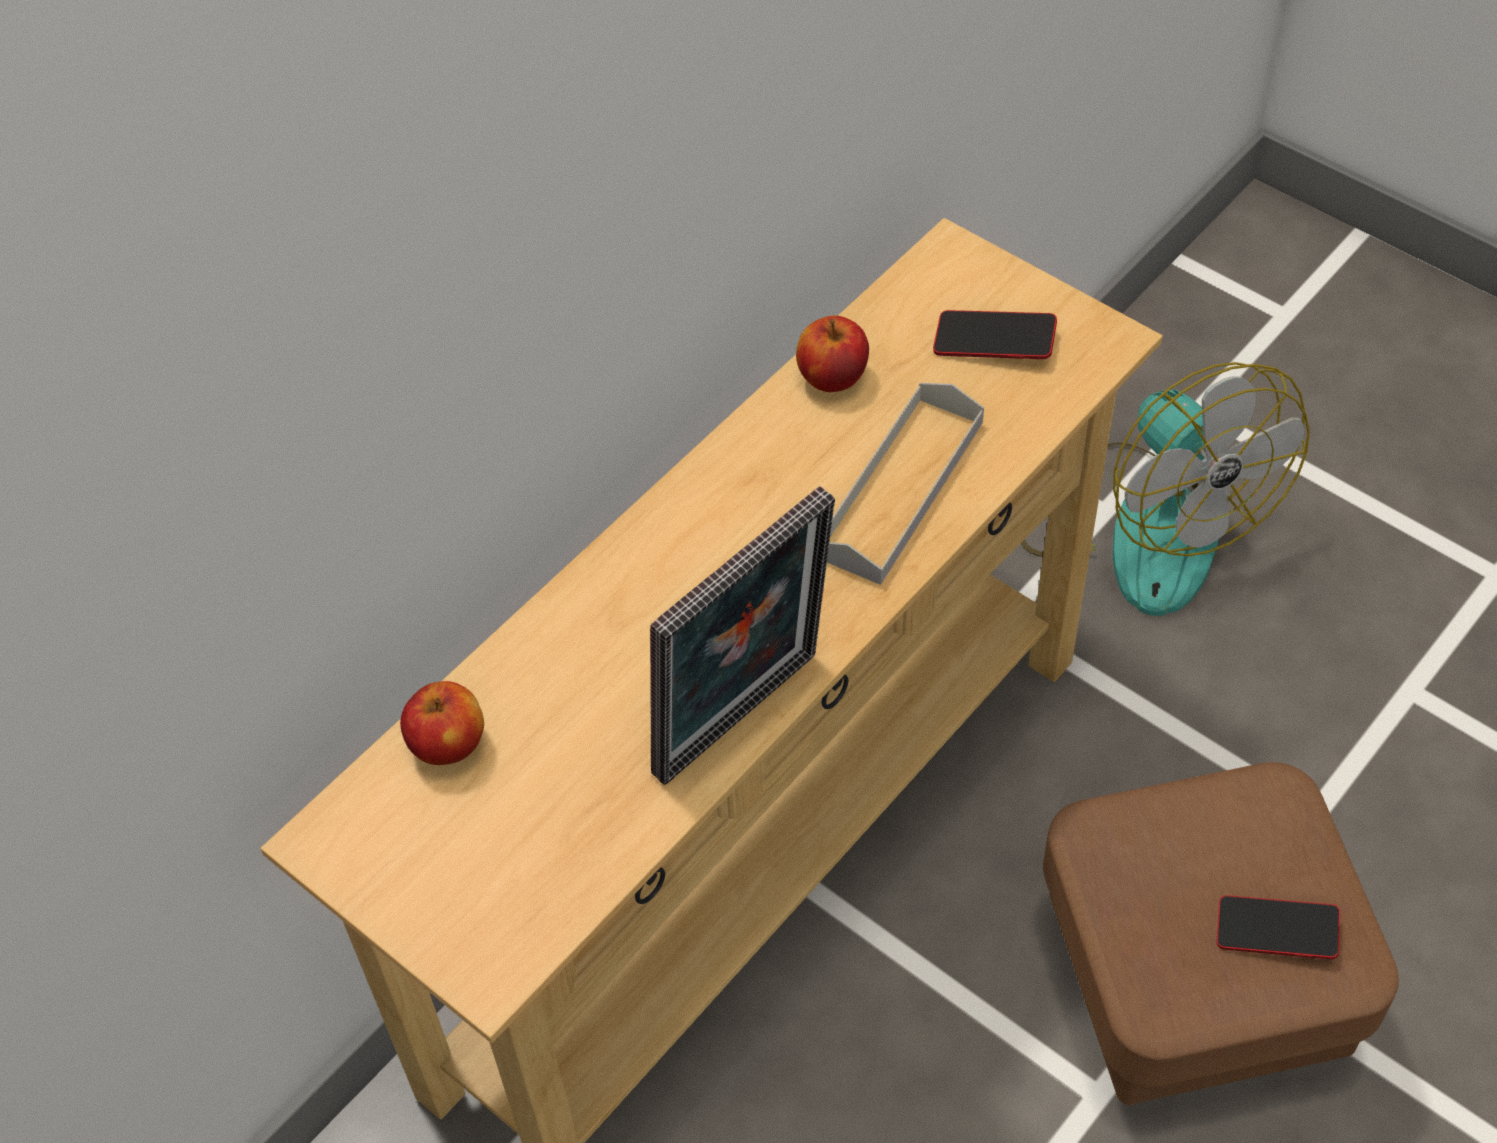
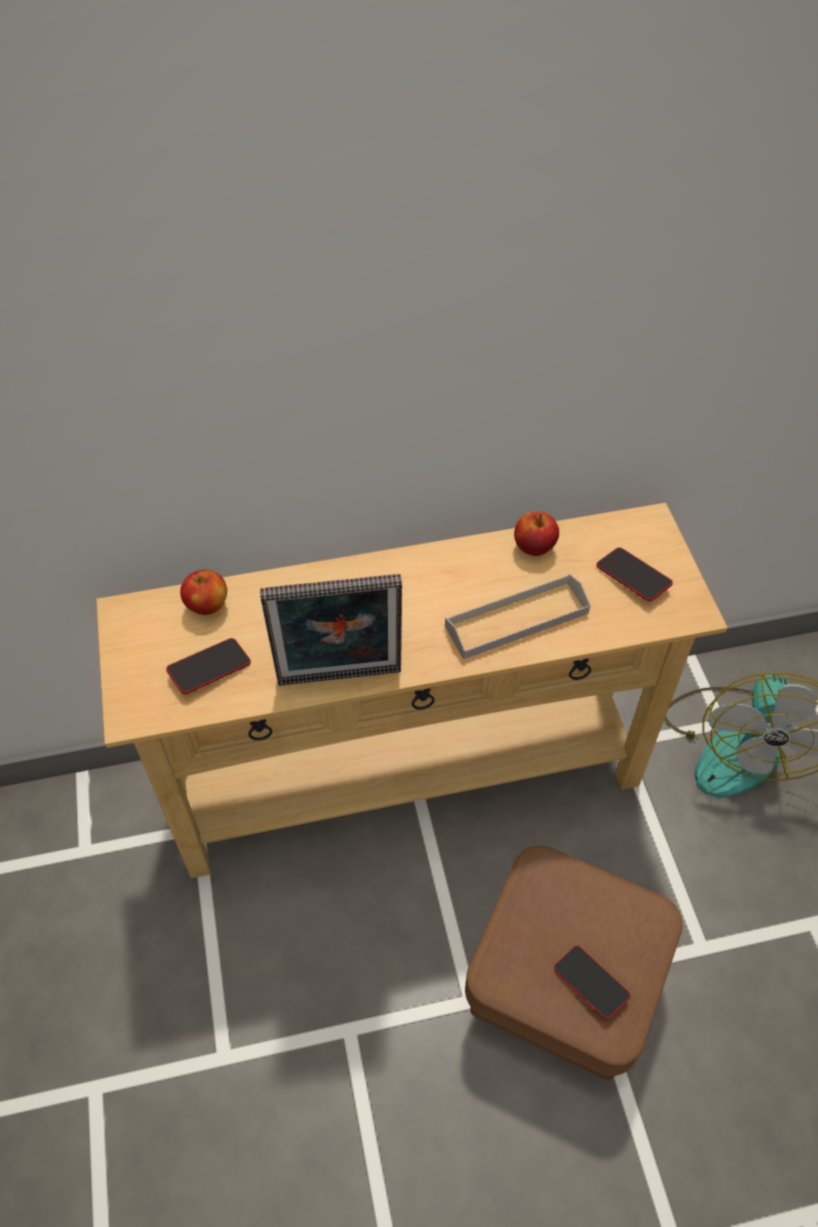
camera: 35 degrees right, 0 degrees up
none -> phone [166,638,251,694]

